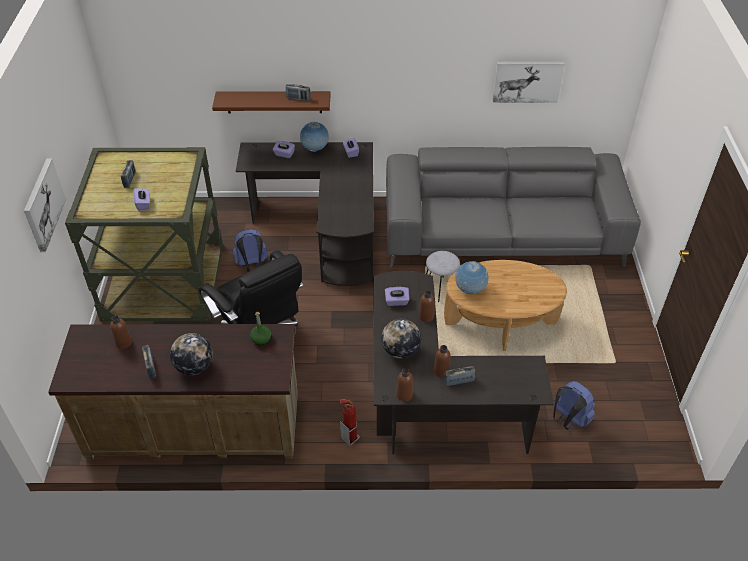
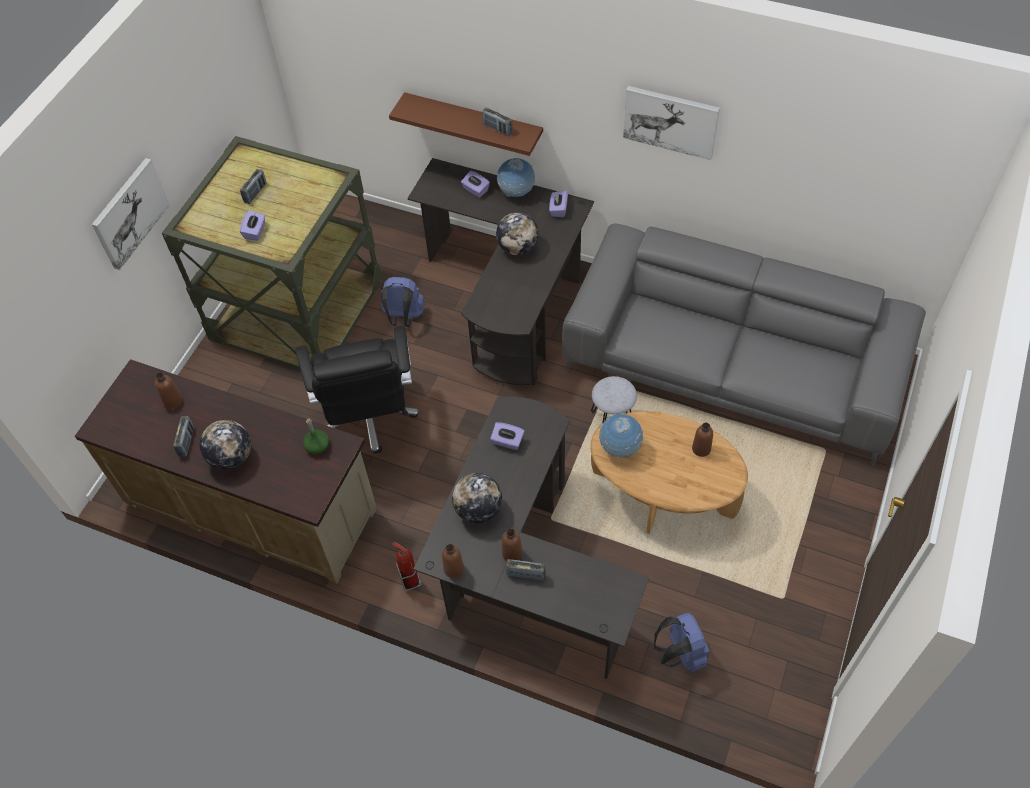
camera: 25 degrees right, 10 degrees up
brown bottle [419,290,434,322] -> brown bottle moved to [692,423,713,457]
picture [493,61,565,103] -> picture moved to [623,86,720,160]
none -> globe [496,212,539,255]

